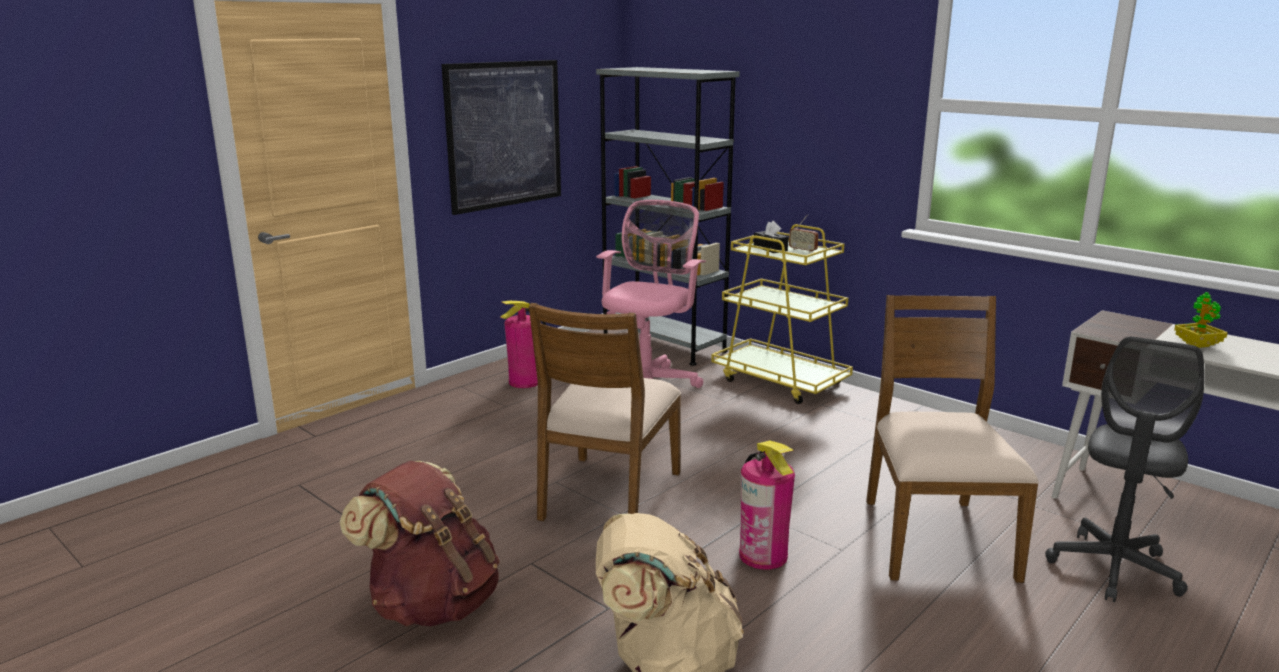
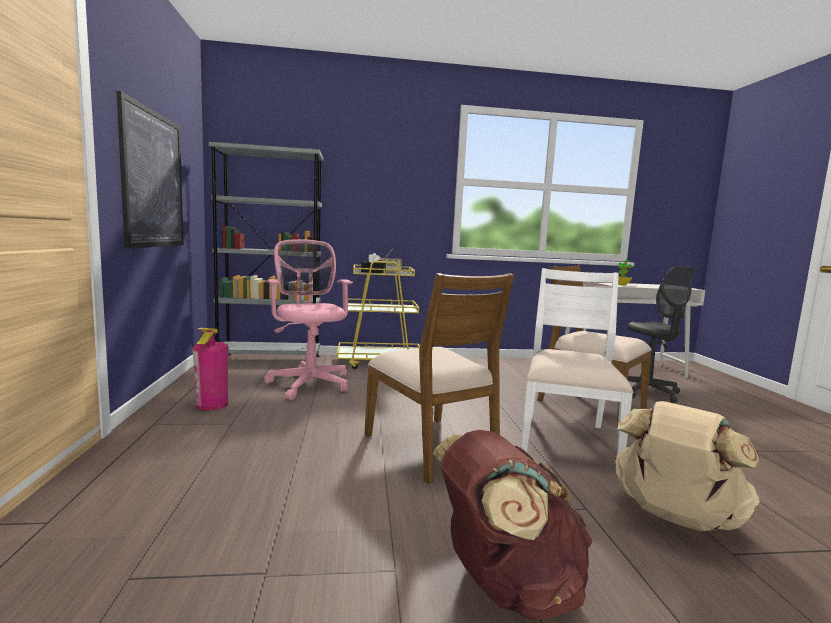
camera: 50 degrees left, 10 degrees down
fire extinguisher [739,441,795,569] -> white chair [521,268,633,460]

